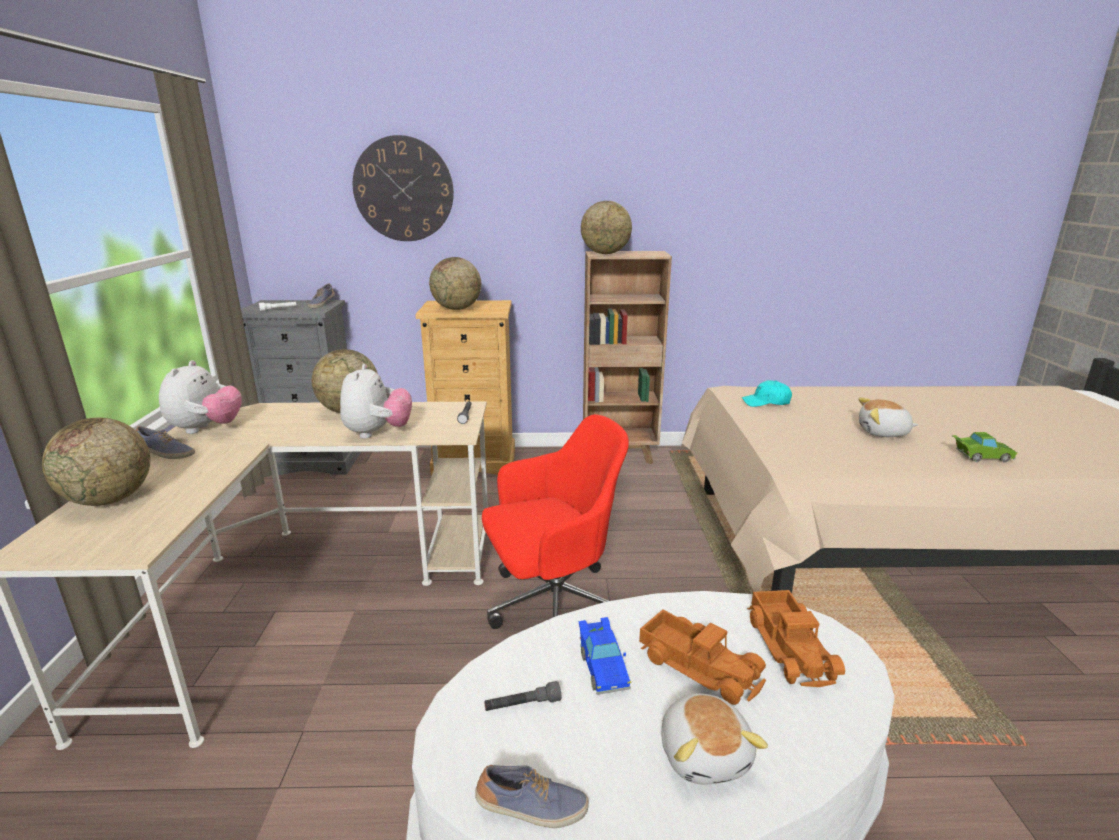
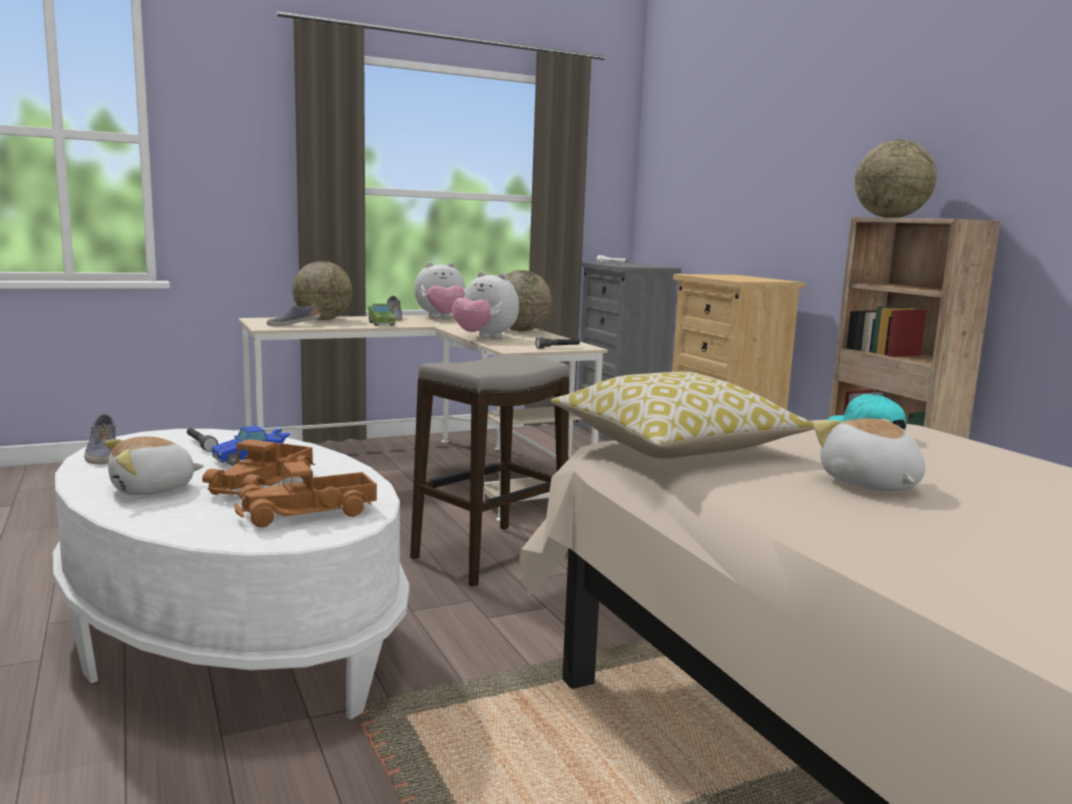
camera: 65 degrees right, 10 degrees down
shoe [308,283,335,308] -> shoe moved to [267,303,320,326]
plush toy [340,364,412,439] -> plush toy turned 60 degrees clockwise [452,272,519,338]
wall clock [353,135,454,241] -> none
globe [429,257,481,310] -> none
red office chair [482,414,629,629] -> stool [410,353,569,587]
green toy car [952,432,1018,463] -> green toy car moved to [368,304,395,326]
none -> pillow [551,372,814,459]

